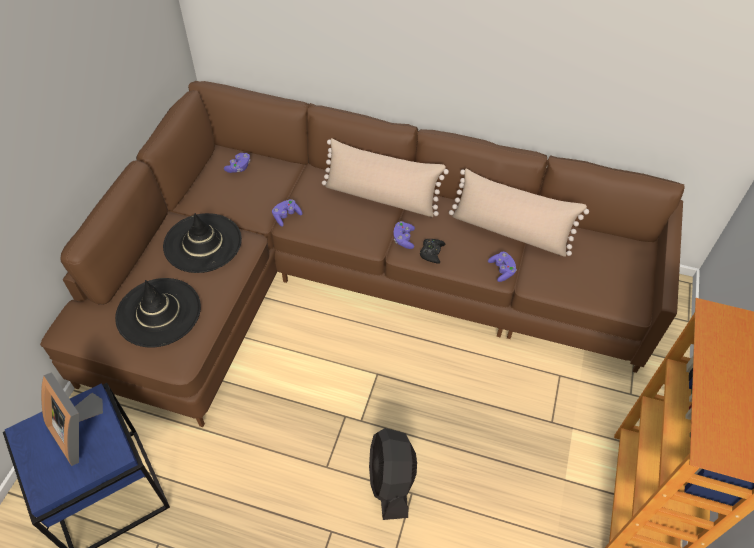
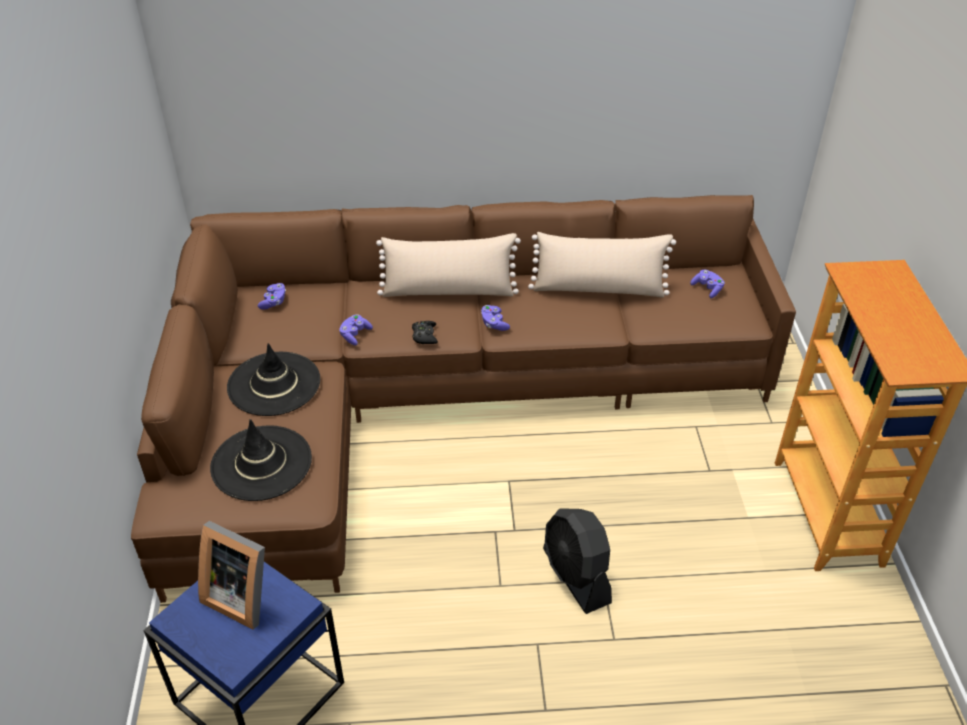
camera: 20 degrees left, 10 degrees down
black game controller [420,239,446,264] -> black game controller moved to [412,321,438,344]
purple game controller [488,252,517,282] -> purple game controller moved to [690,269,725,298]

